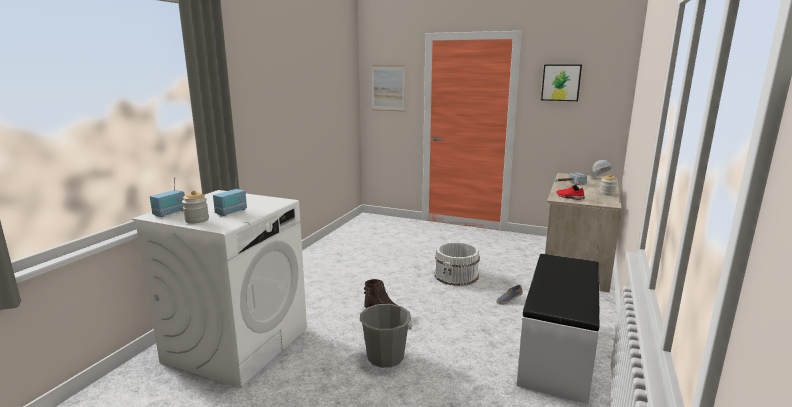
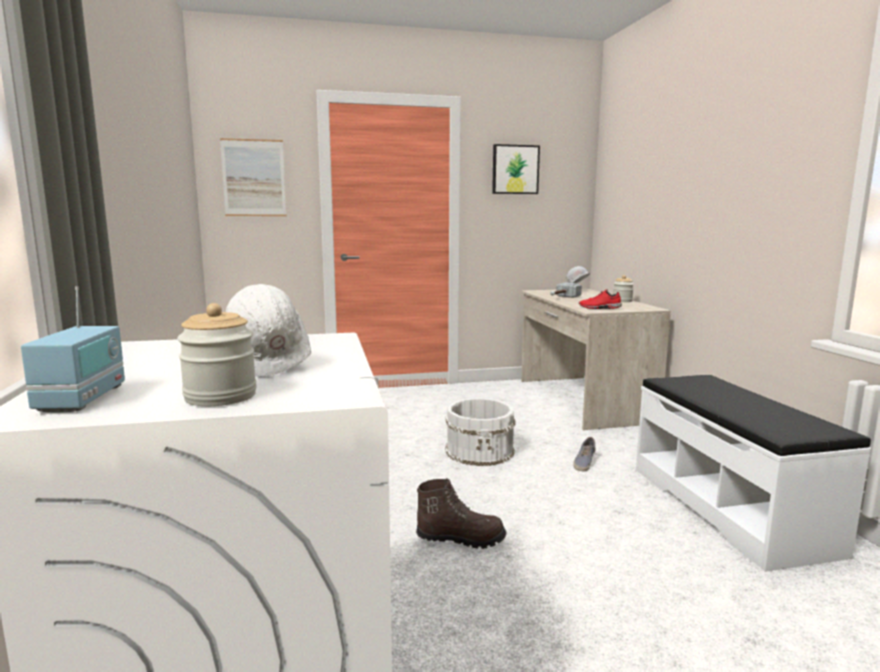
camera: 35 degrees left, 5 degrees down
radio [213,177,247,216] -> white hard hat [226,284,341,377]
grey bucket [360,304,412,368] -> none

